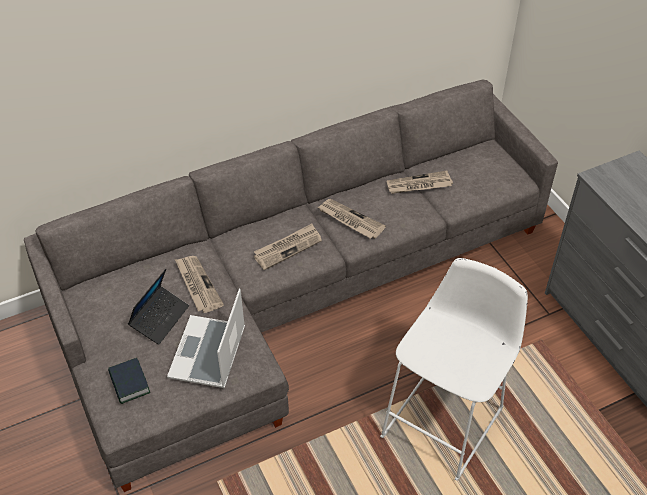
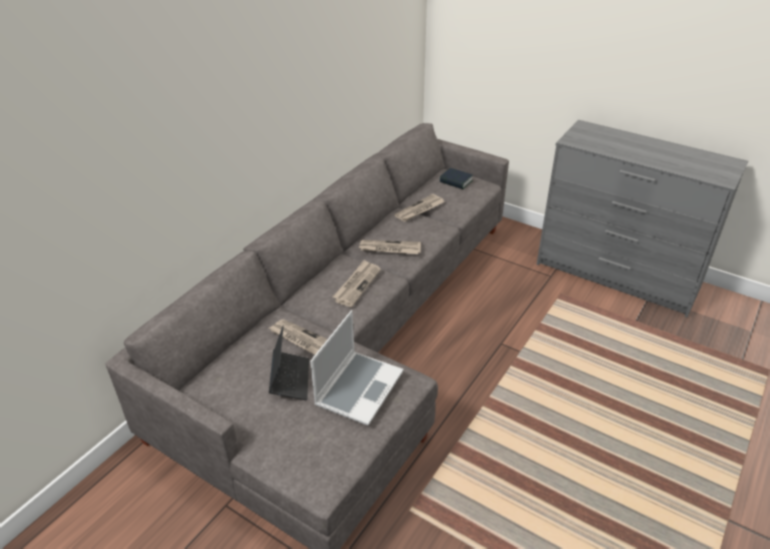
camera: 30 degrees left, 10 degrees down
book [108,358,150,404] -> book moved to [440,168,473,189]
laptop [167,289,245,388] -> laptop turned 135 degrees counterclockwise [310,310,403,426]
white stool [380,258,528,480] -> none

